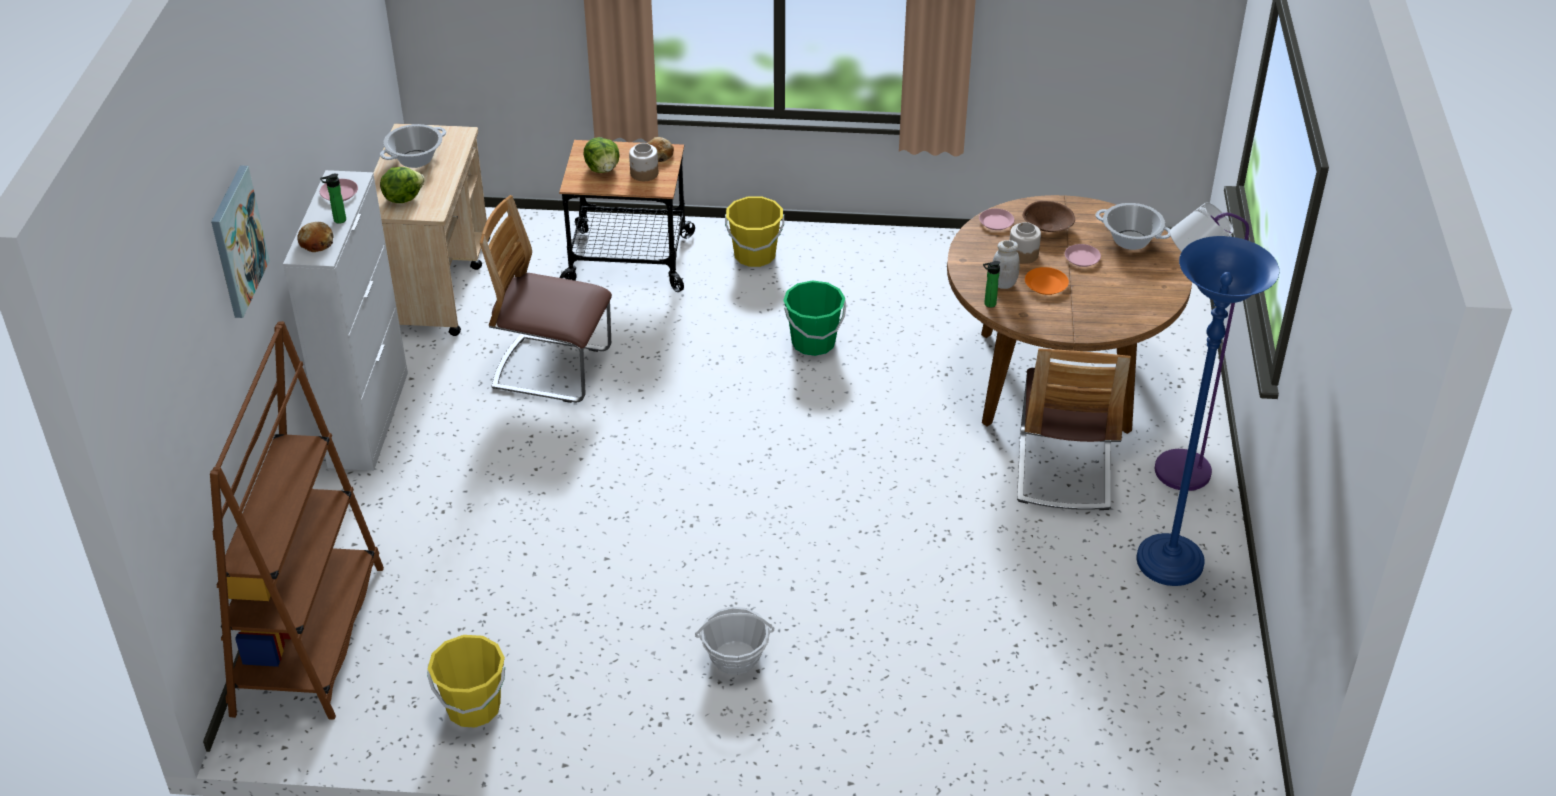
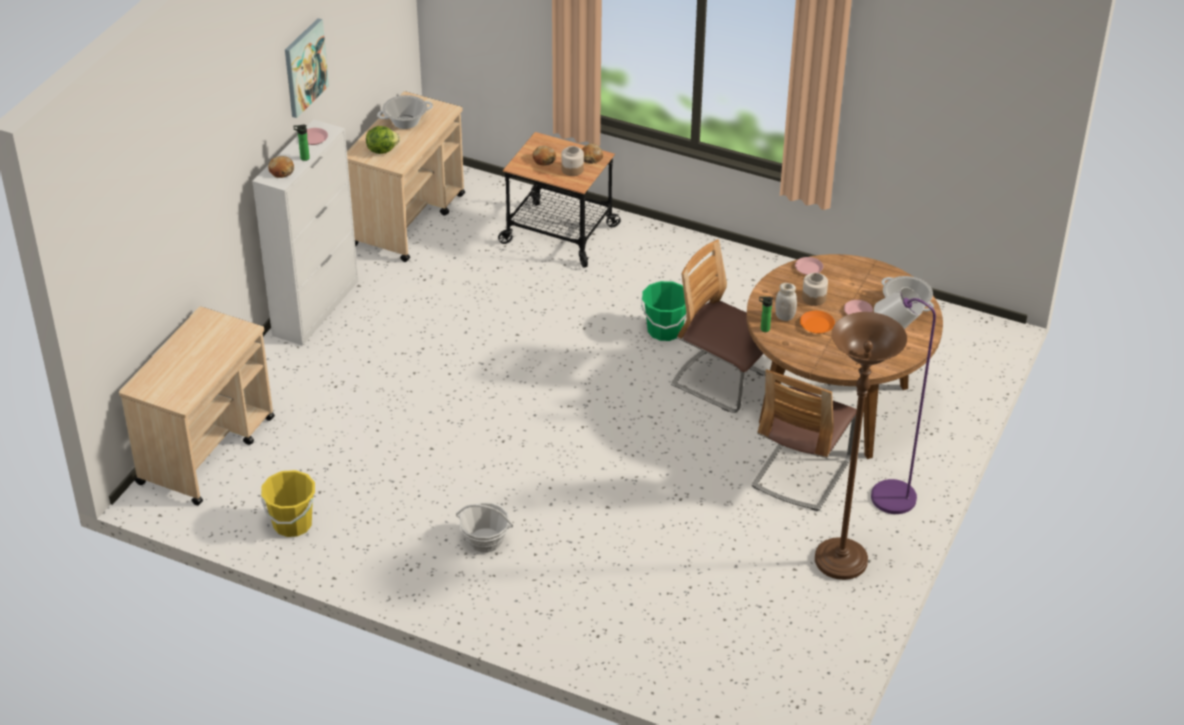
camera: 20 degrees right, 0 degrees up
brown bookcase [210,321,384,720] -> beige cart [119,306,275,505]
picture [211,166,270,318] -> picture moved to [285,18,329,118]
chair [480,195,612,403] -> chair moved to [671,239,766,413]
lettuce [584,137,620,173] -> bread [533,146,556,166]
yellow bucket [725,197,784,267] -> none
brown bowl [1023,201,1075,232] -> none
blue floor lamp [1137,236,1279,586] -> brown floor lamp [815,312,907,580]

